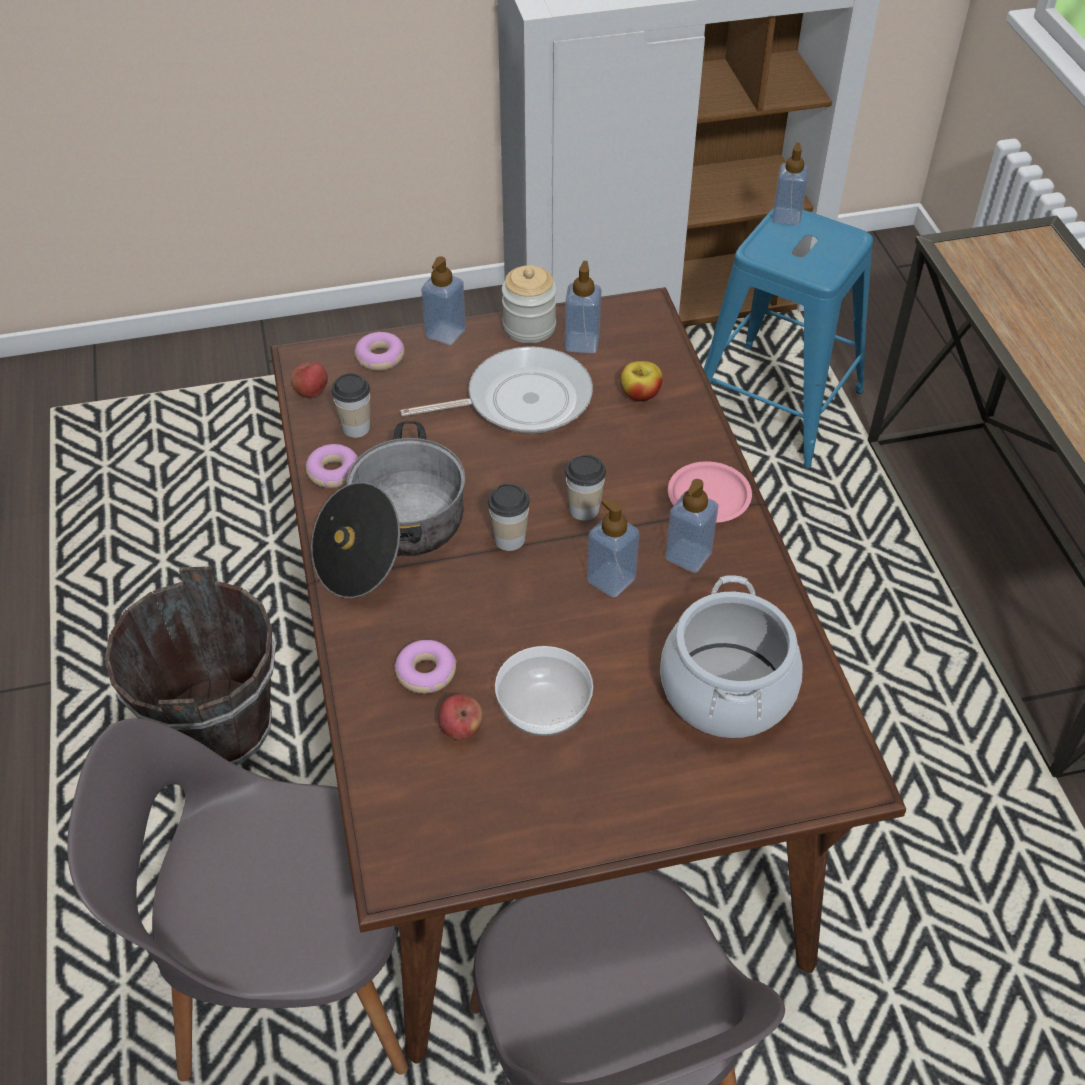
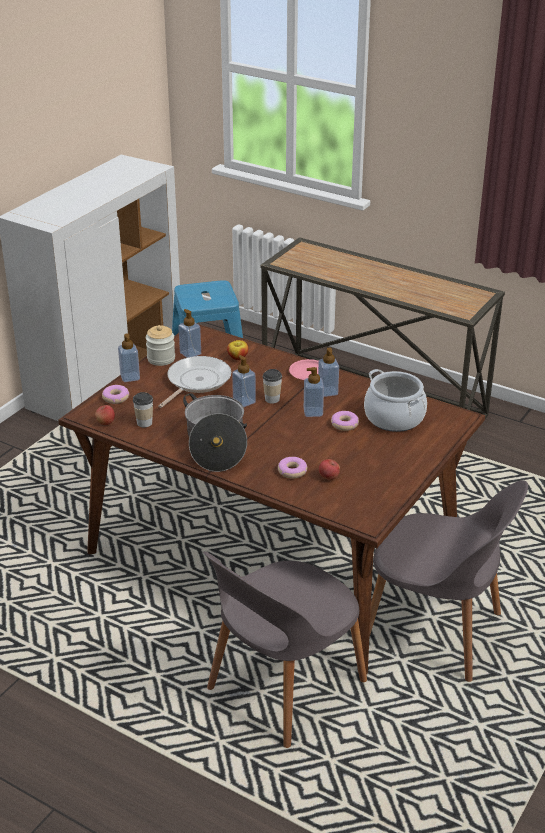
camera: 45 degrees left, 15 degrees down
brown bucket [104,566,276,765] -> none
donut [305,444,358,488] -> donut moved to [331,411,359,431]
cup [488,484,530,551] -> none
bowl [495,646,593,736] -> none
soap dispenser [772,143,808,225] -> soap dispenser moved to [232,355,256,407]

